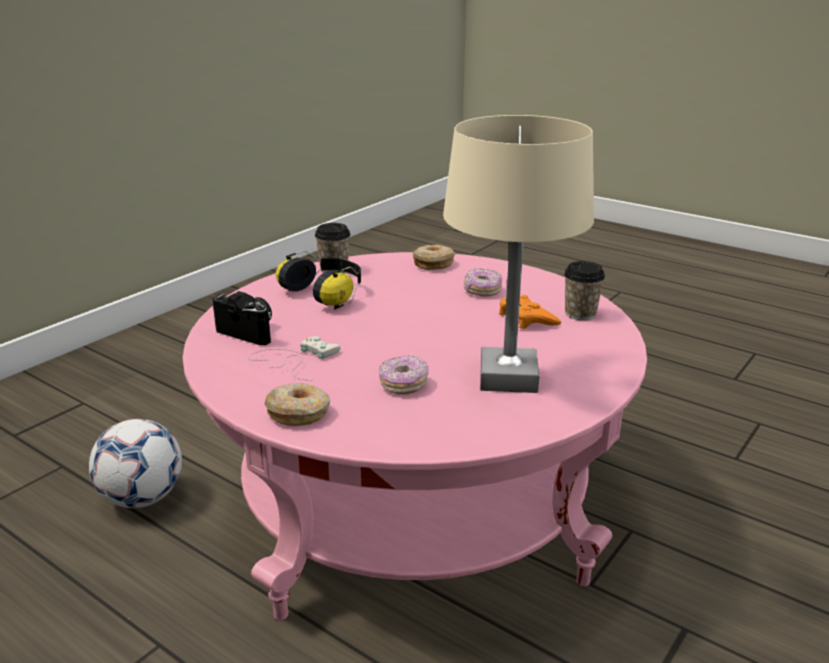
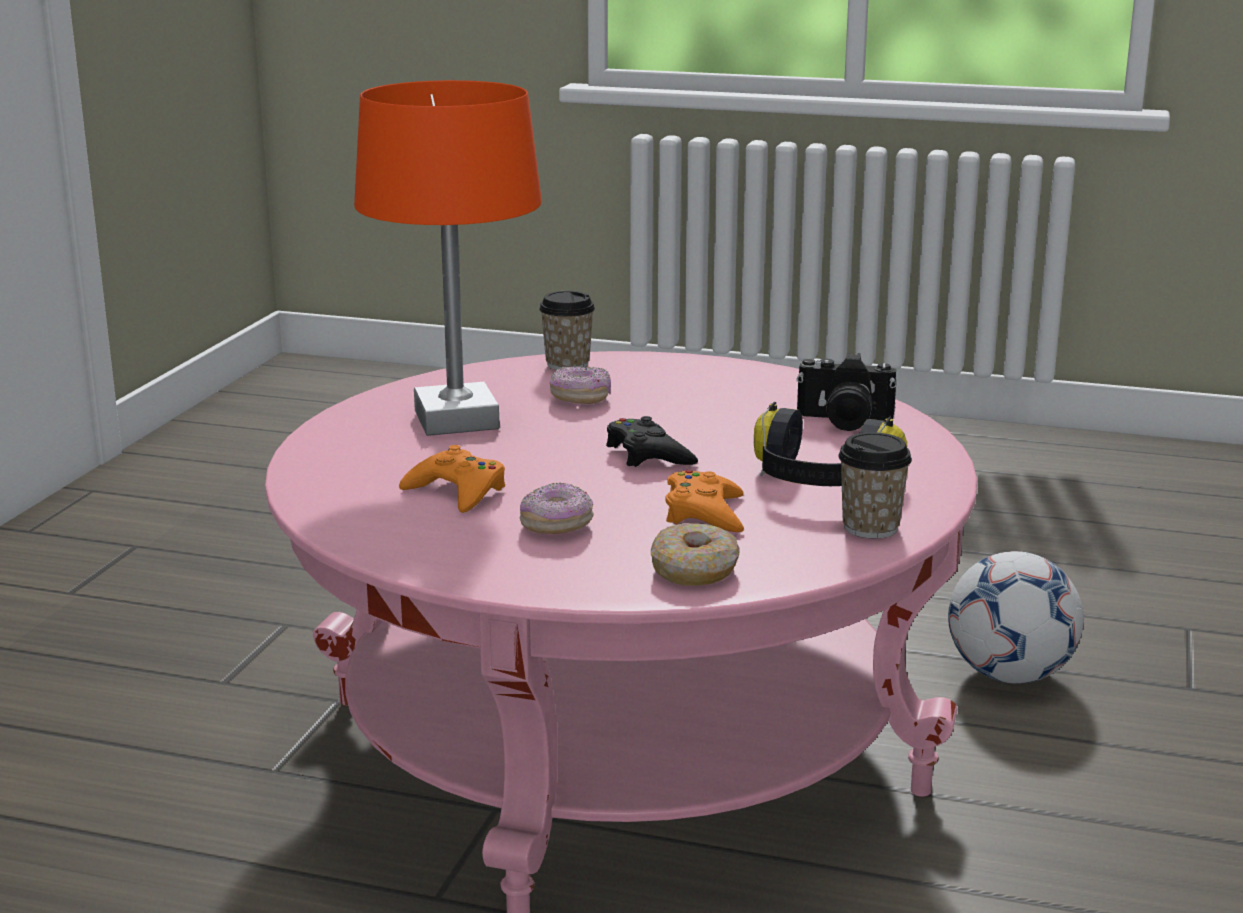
camera: 160 degrees right, 5 degrees down
white game controller [248,336,341,380] -> none
donut [264,383,330,426] -> none
beige table lamp [443,115,594,393] -> orange table lamp [354,80,542,436]
cup [564,261,605,320] -> cup moved to [539,291,595,370]
none -> black game controller [606,416,698,467]
none -> orange game controller [665,470,744,532]

